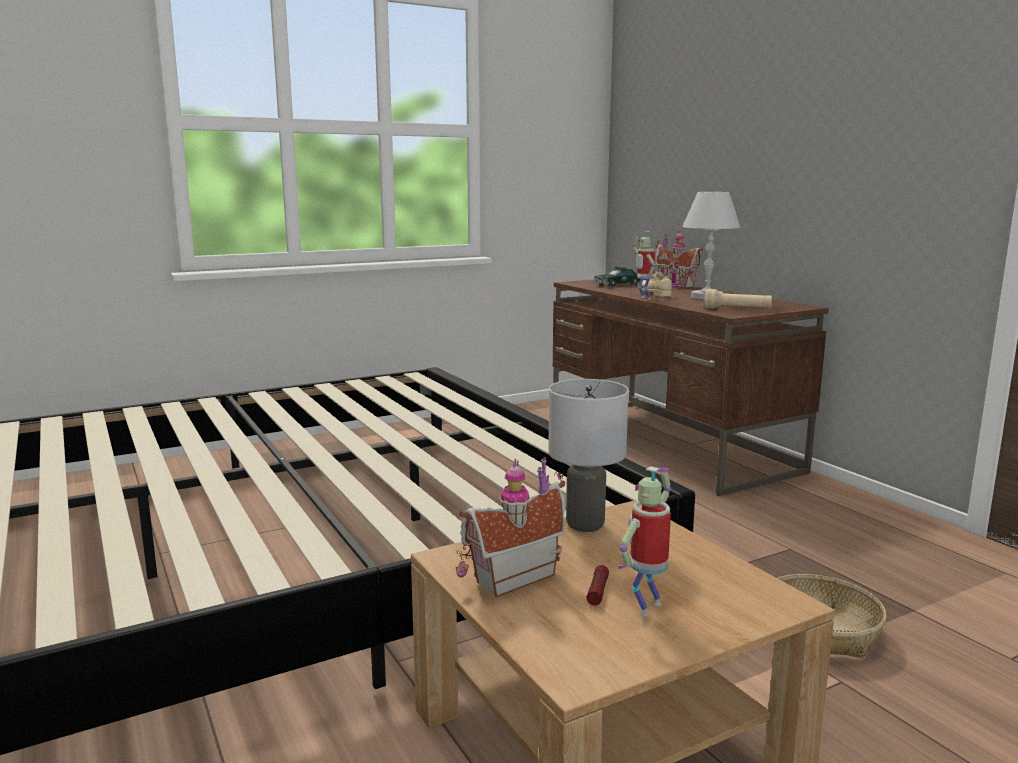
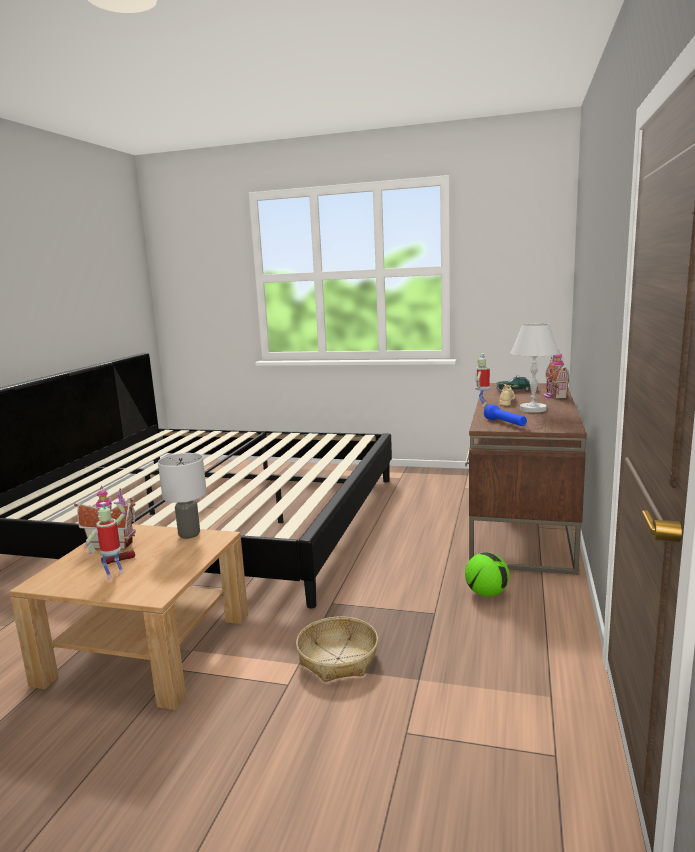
camera: 45 degrees right, 0 degrees up
toy robot [618,466,671,617] -> toy robot turned 45 degrees counterclockwise [85,502,126,578]
beige flashlight [705,289,772,308] -> blue flashlight [484,404,527,426]
none -> football [465,552,509,597]

